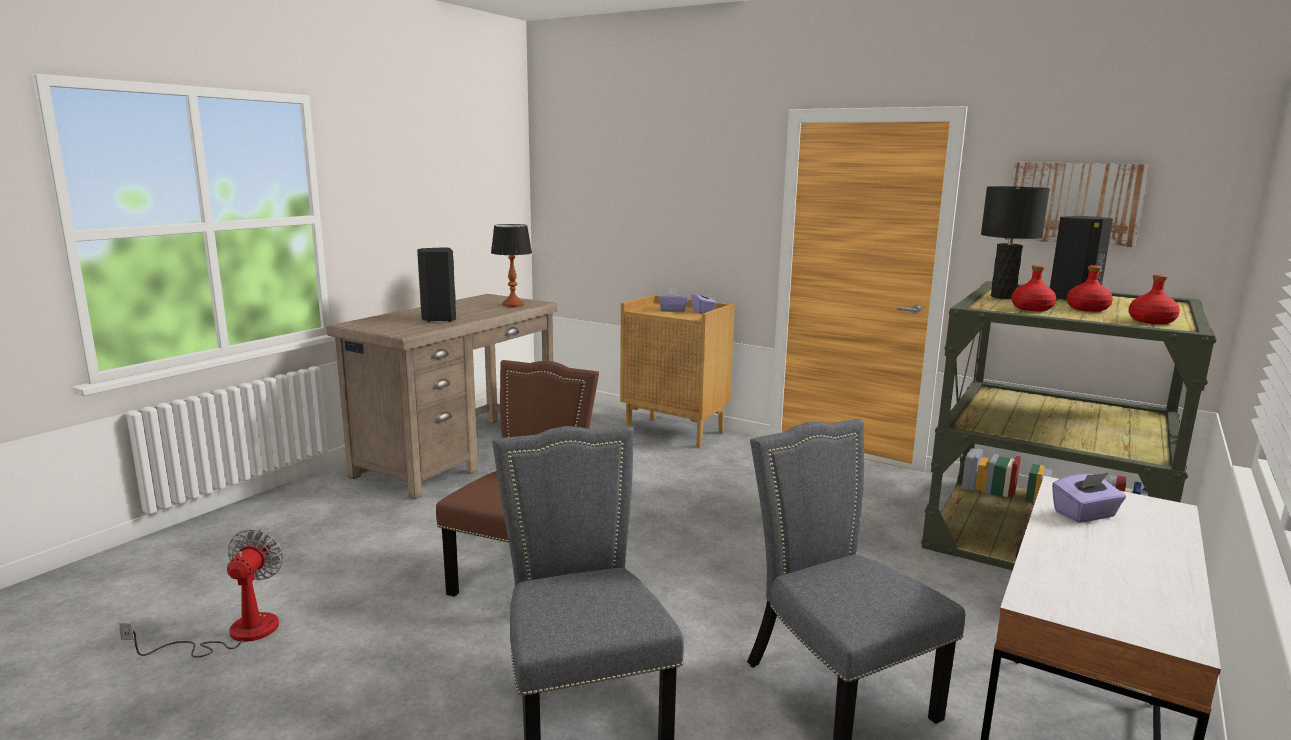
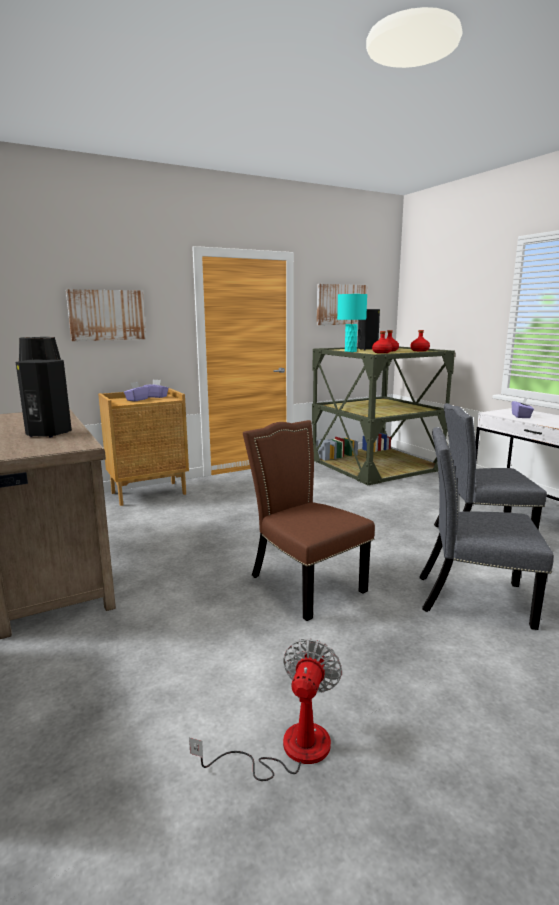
camera: 60 degrees left, 0 degrees up
fan [119,529,284,658] -> fan turned 75 degrees clockwise [189,639,342,781]
black table lamp [981,186,1050,299] -> turquoise table lamp [337,294,367,352]
none -> picture [66,289,146,341]

